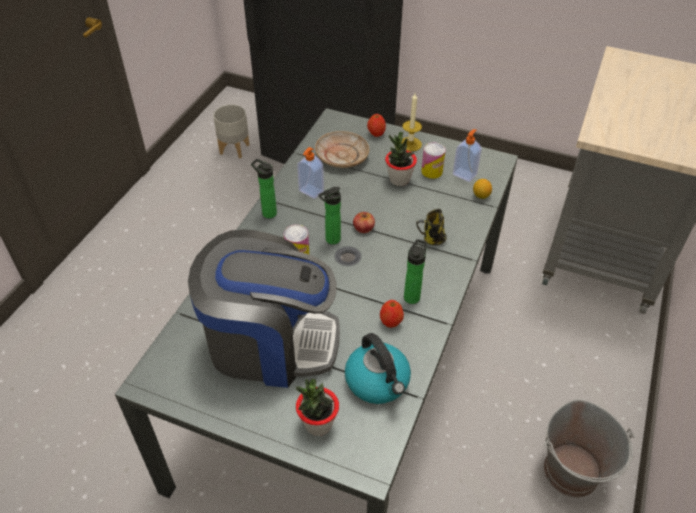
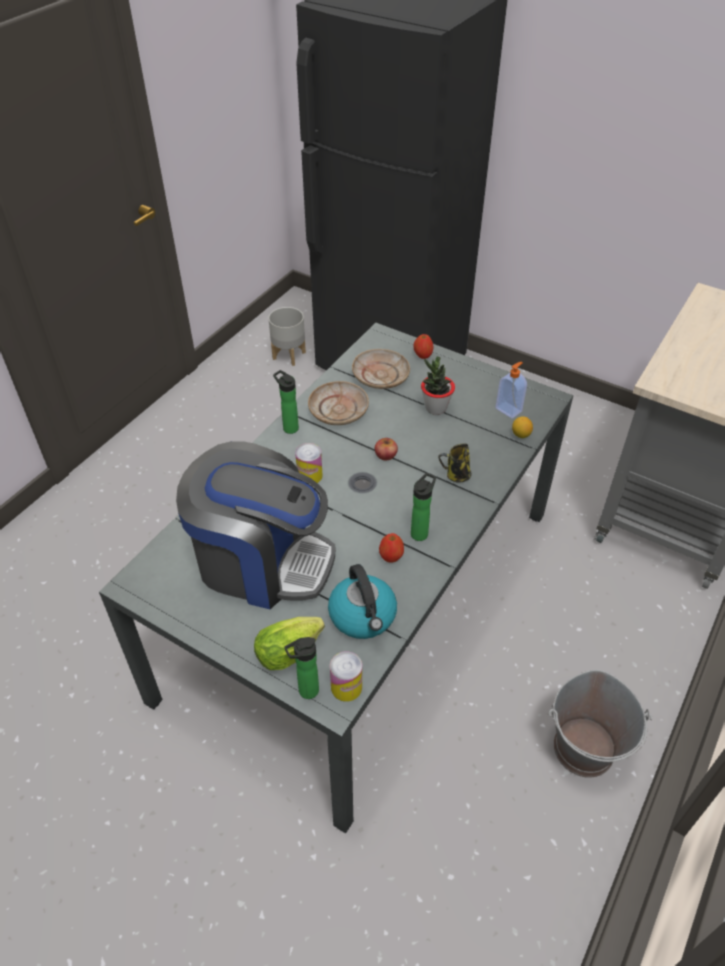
camera: 10 degrees right, 0 degrees up
potted plant [296,379,339,436] -> lettuce [254,617,325,670]
soap dispenser [297,147,324,199] -> beige plate [308,381,369,425]
bottle [318,187,341,245] -> bottle moved to [284,637,319,699]
candle [401,93,422,151] -> none
can [421,143,446,179] -> can moved to [330,651,362,702]

